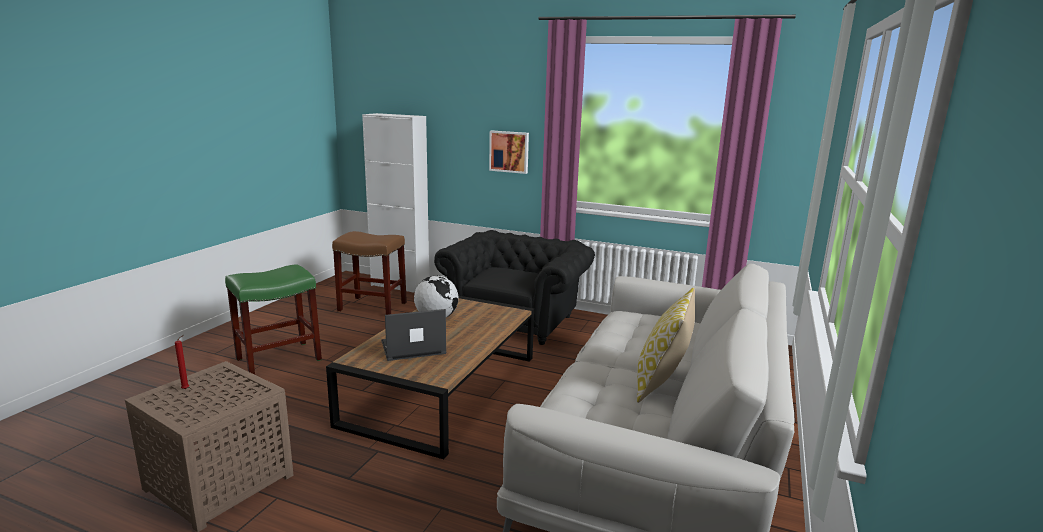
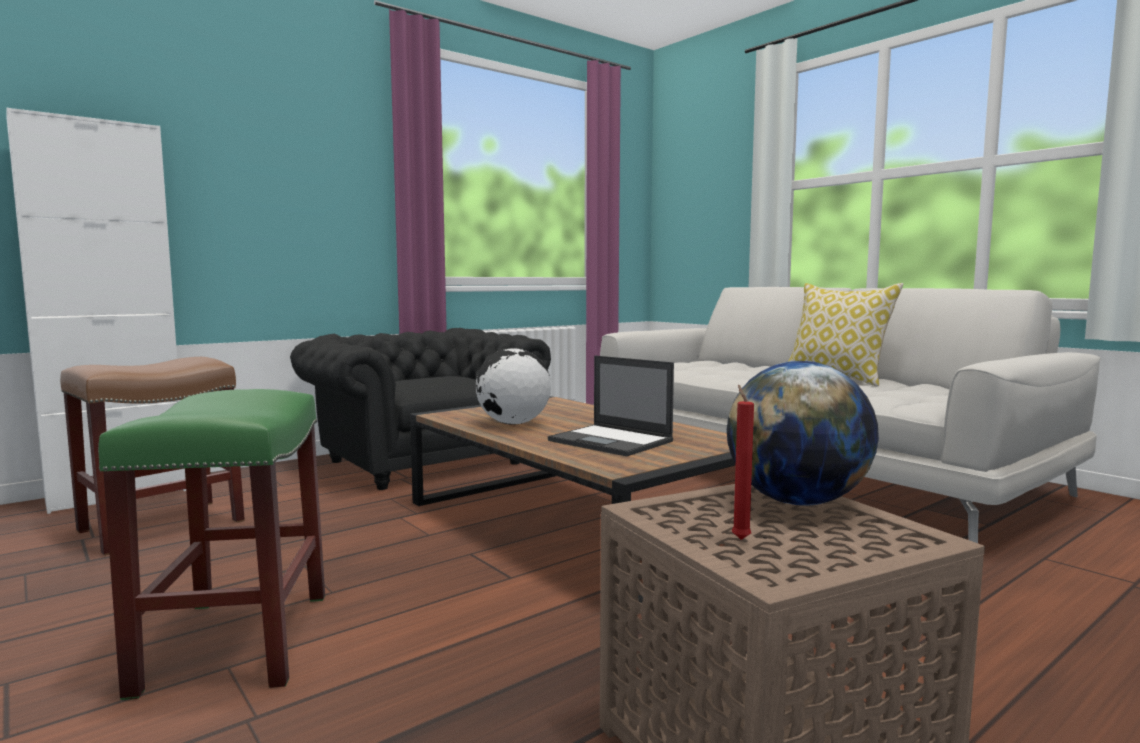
camera: 60 degrees left, 10 degrees down
laptop [381,309,446,361] -> laptop turned 60 degrees counterclockwise [548,356,674,456]
picture [489,131,529,174] -> none
none -> globe [727,361,879,505]

